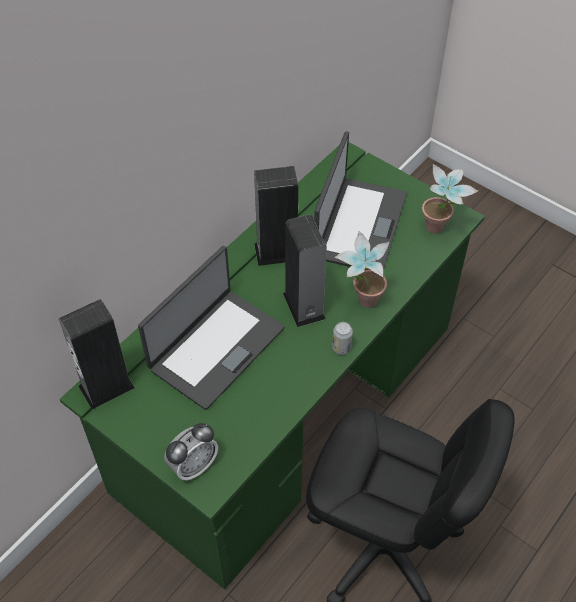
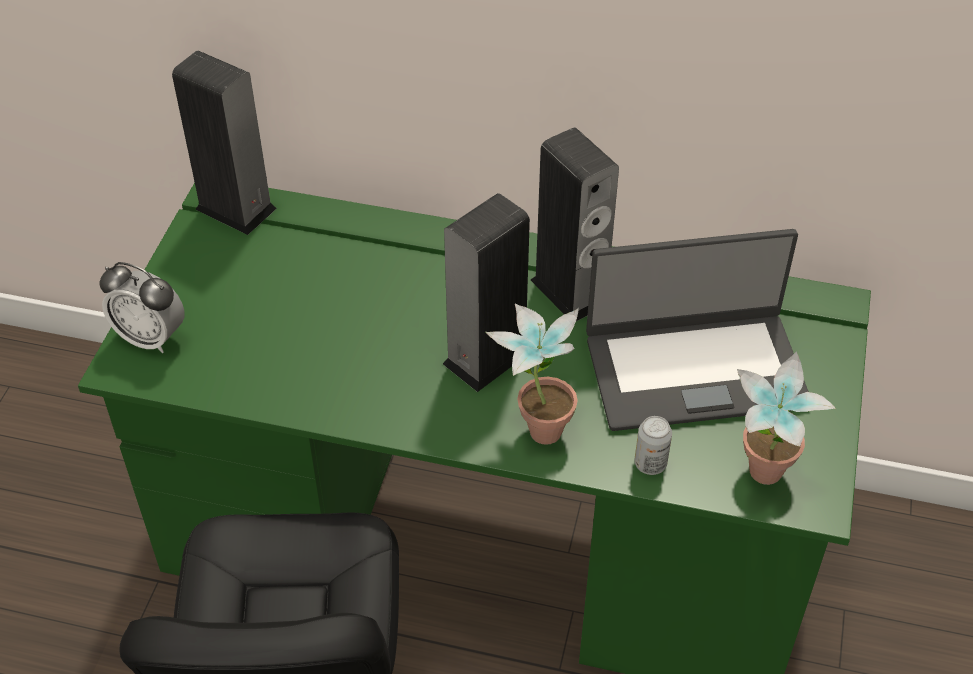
camera: 65 degrees right, 5 degrees down
laptop [138,246,284,410] -> none
can [332,322,353,355] -> can moved to [634,416,672,475]

